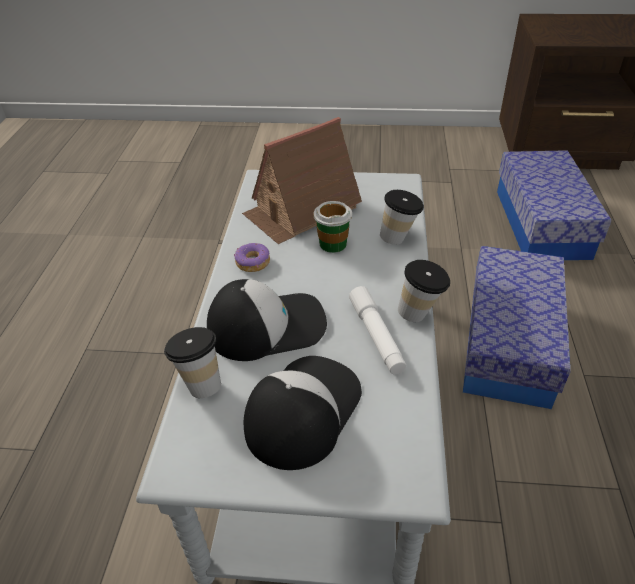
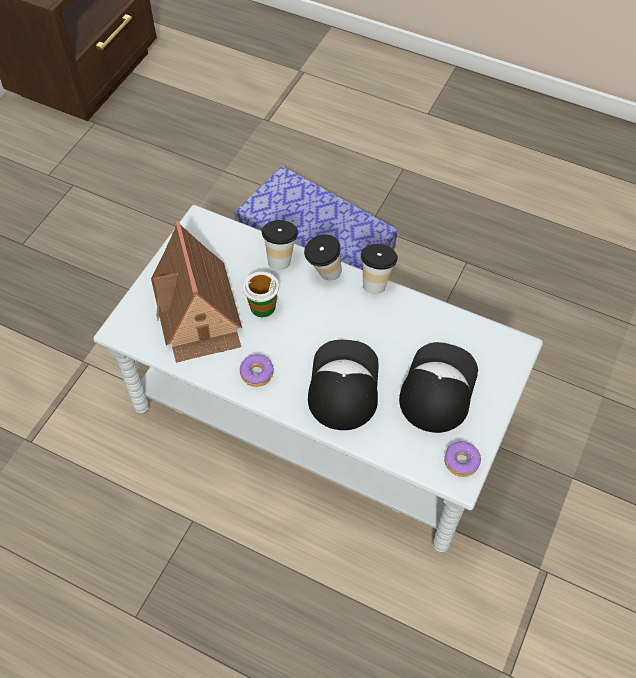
camera: 70 degrees left, 15 degrees up
cup [164,327,221,398] -> cup moved to [304,234,342,281]
cap [244,356,362,470] -> cap turned 60 degrees clockwise [399,342,478,433]
white flashlight [349,286,406,374] -> none
storage box [497,150,611,260] -> none
none -> donut [444,441,481,477]

